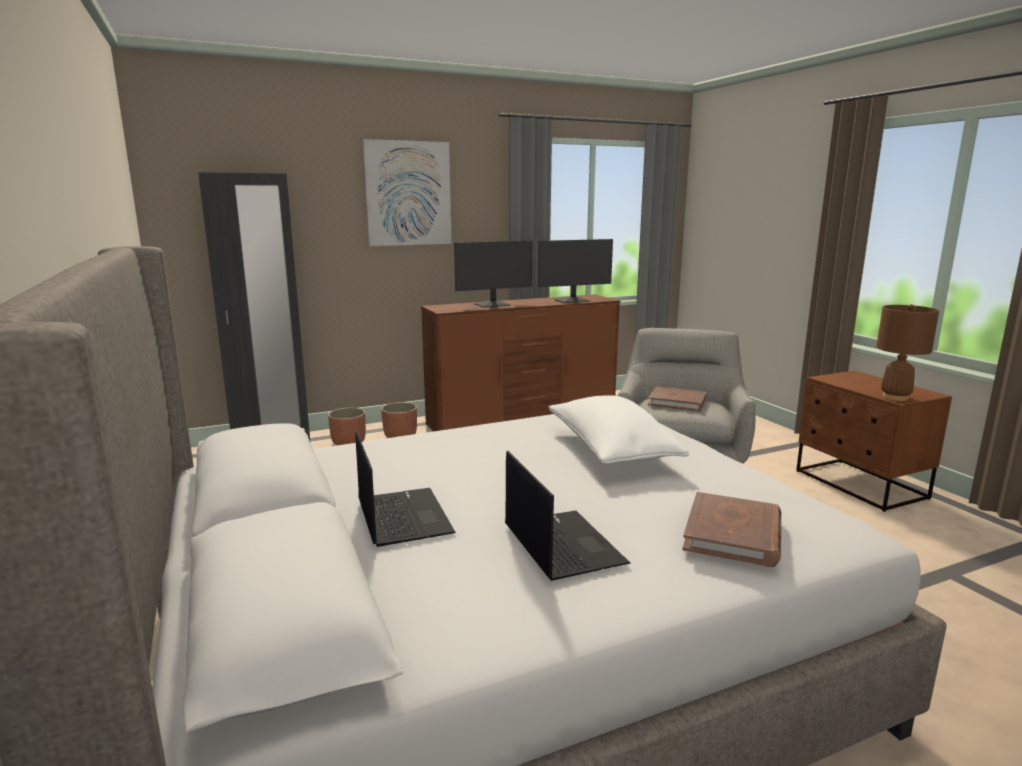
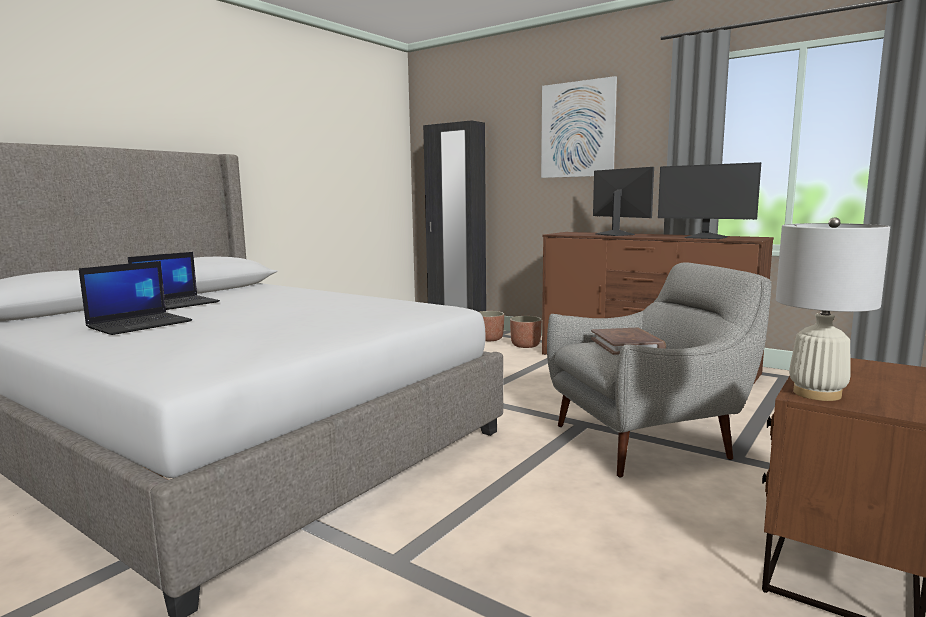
camera: 60 degrees right, 5 degrees down
monitor [454,240,533,308] -> monitor turned 150 degrees counterclockwise [593,167,654,236]
white pillow [548,395,689,464] -> none
brown book [683,492,781,567] -> none
brown table lamp [876,304,939,401] -> white table lamp [776,217,890,401]

